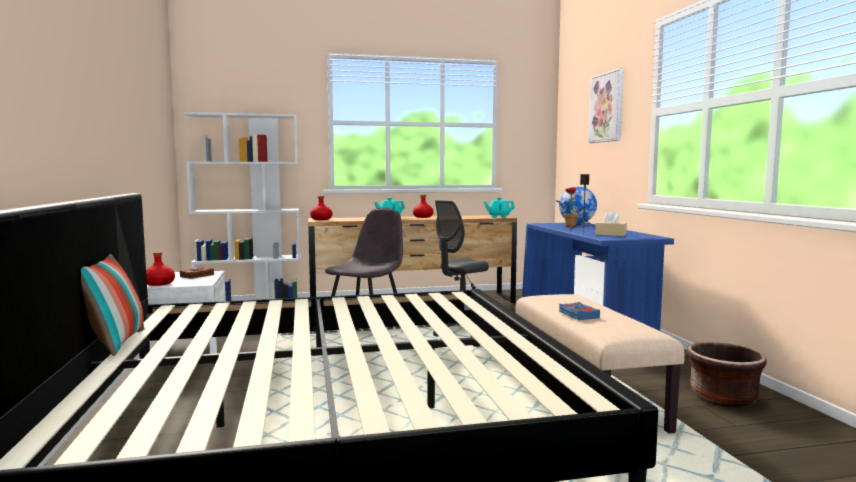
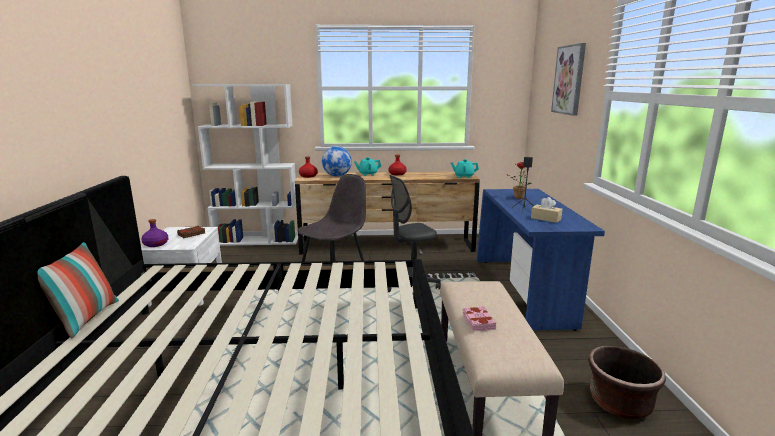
camera: 10 degrees right, 10 degrees up
red bottle [146,252,175,286] -> purple bottle [141,219,169,247]
globe [559,186,597,224] -> globe moved to [322,146,352,177]
blue book [559,302,600,320] -> pink book [463,306,496,331]

